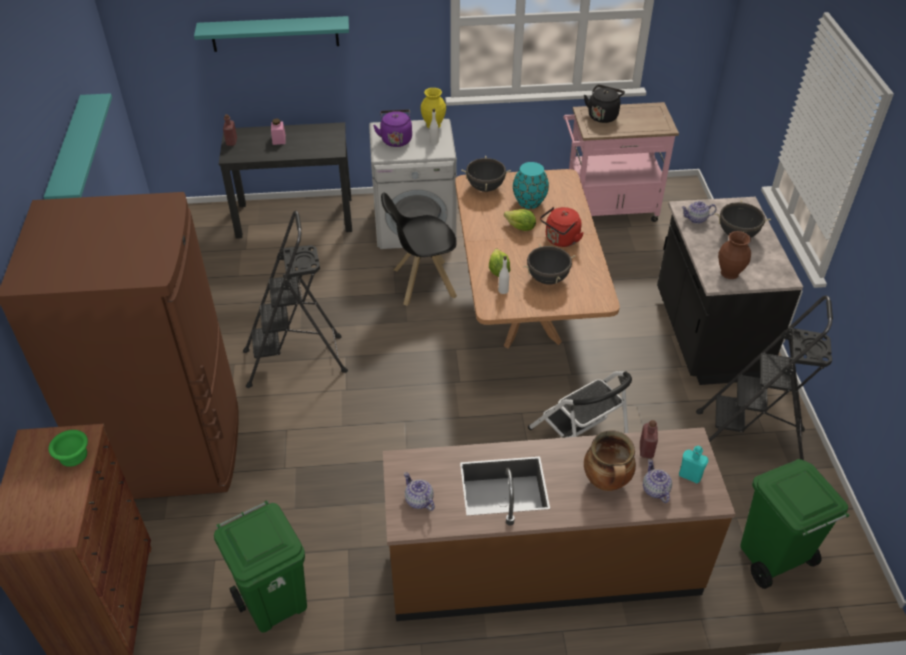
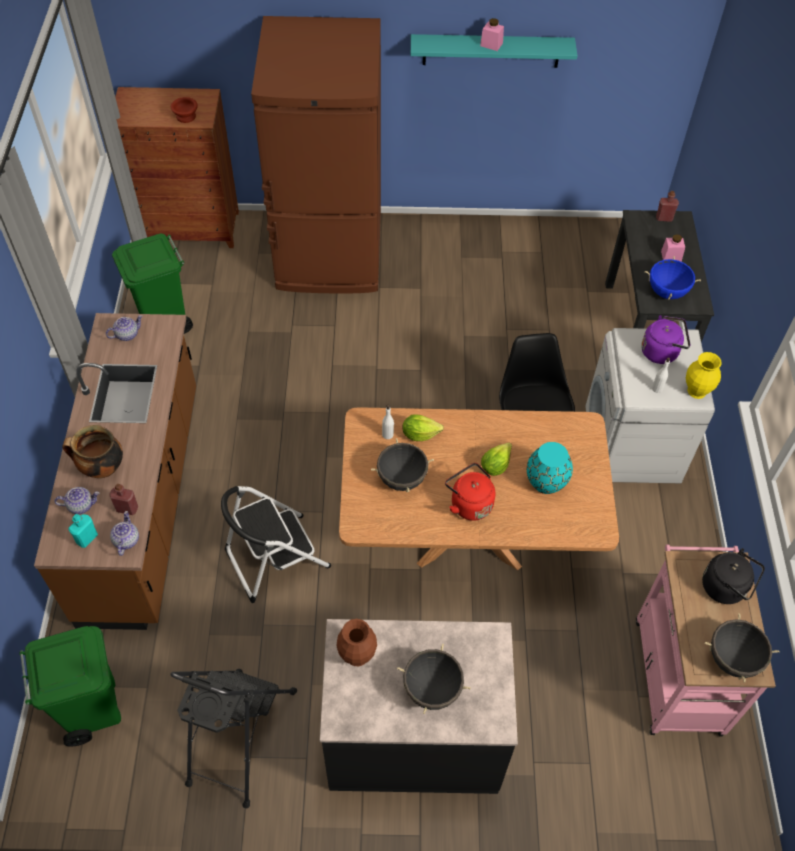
camera: 95 degrees right, 10 degrees up
green bowl [49,430,88,467] -> brown bowl [171,97,198,123]
turquoise shelf [194,16,349,52] -> none
step ladder [243,211,348,388] -> none
black cooking pot [461,156,511,192] -> black cooking pot moved to [705,613,780,683]
teapot [681,201,717,224] -> teapot moved to [110,511,139,556]
none -> pink jar [480,18,504,51]
none -> blue cooking pot [645,256,701,300]

